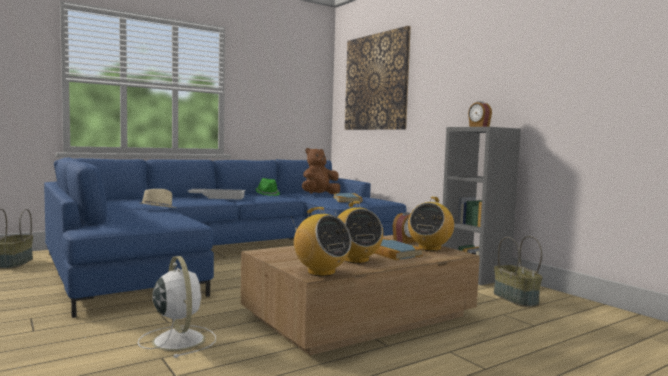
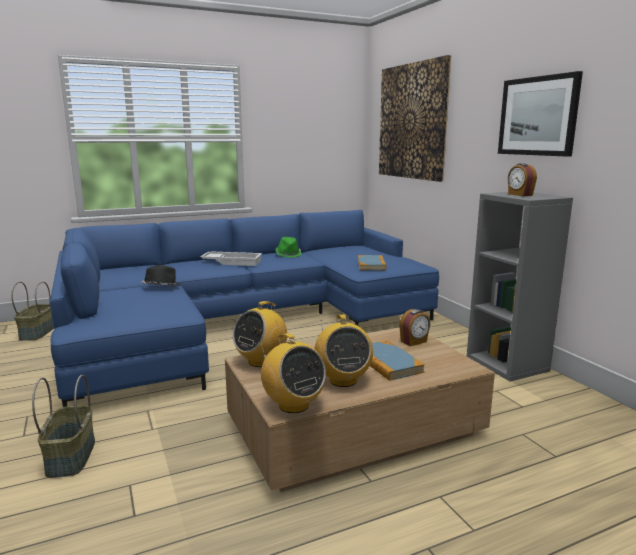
camera: 10 degrees right, 10 degrees up
white fan [137,256,216,358] -> none
beige hat [139,189,177,208] -> black hat [142,265,181,286]
brown plush toy [302,148,340,194] -> none
radio [408,197,454,251] -> radio moved to [232,301,287,367]
basket [494,236,543,307] -> basket moved to [32,375,95,478]
none -> picture [498,71,583,157]

